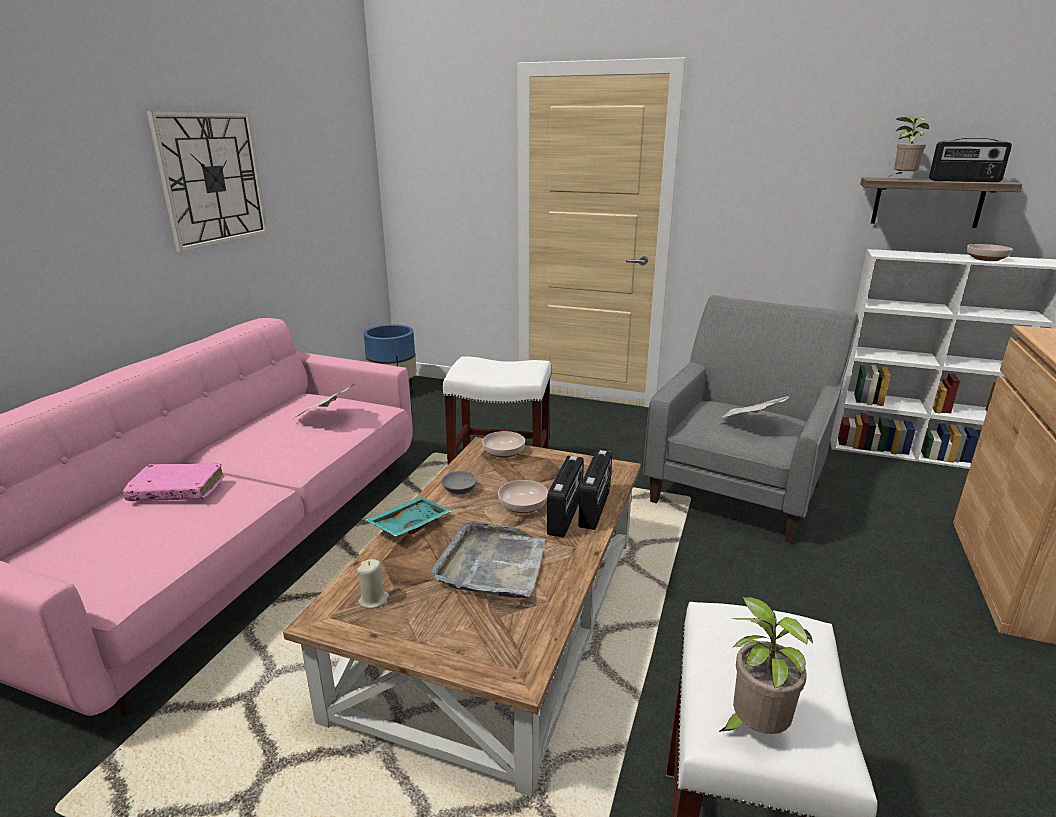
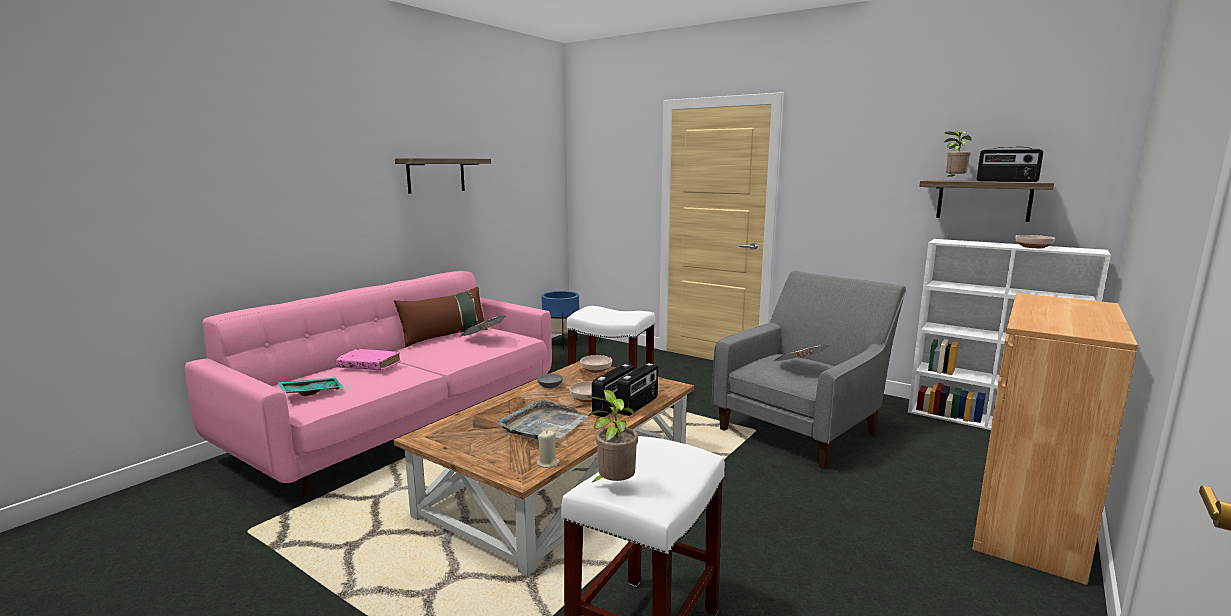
camera: 15 degrees right, 10 degrees down
wall clock [147,111,268,252] -> shelf [395,158,491,193]
beige candle [357,559,389,608] -> beige candle moved to [537,431,560,468]
turquoise tray [365,496,452,537] -> turquoise tray moved to [277,377,343,396]
none -> brown pillow [394,287,488,347]

